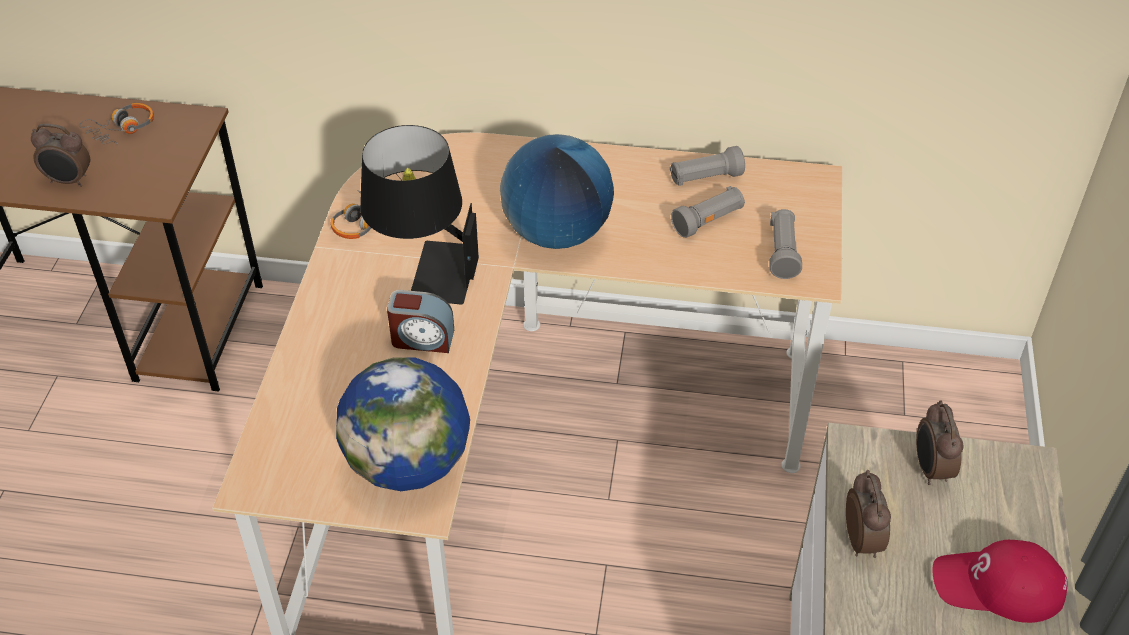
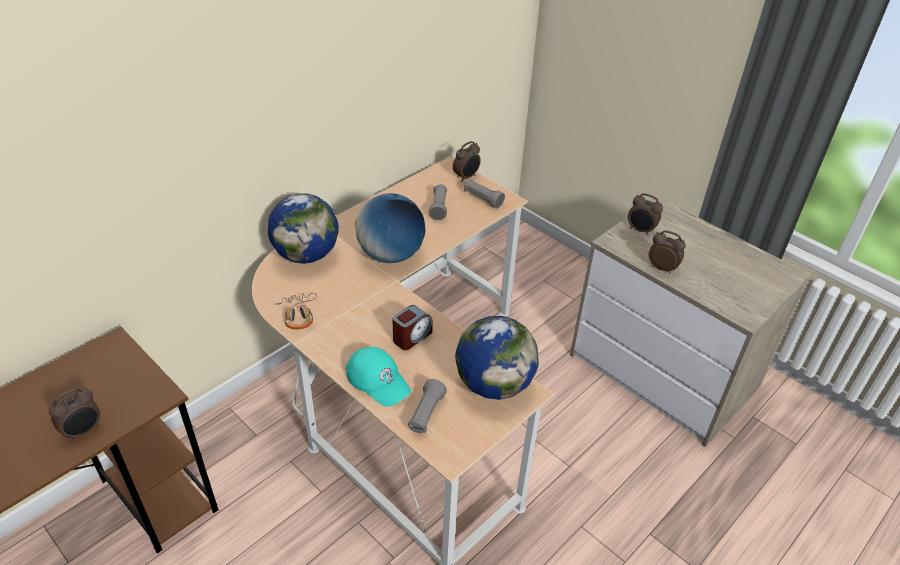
camera: 55 degrees left, 5 degrees down
headphones [80,103,154,145] -> none
black table lamp [360,125,479,305] -> none
grey flashlight [670,146,745,186] -> grey flashlight moved to [408,379,447,433]
red cap [932,540,1068,623] -> none
none -> globe [268,193,339,264]
none -> turquoise cap [346,347,411,407]
none -> alarm clock [453,141,481,182]

